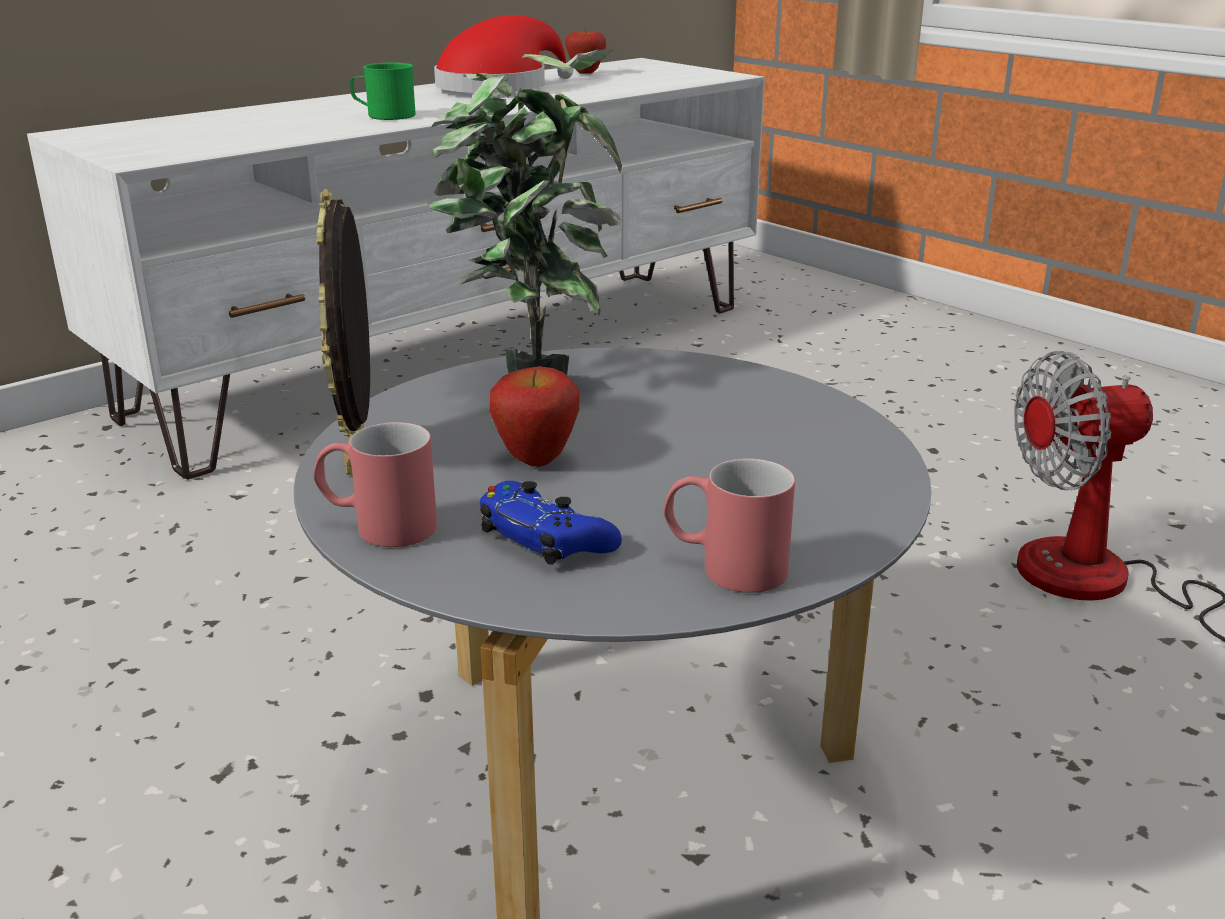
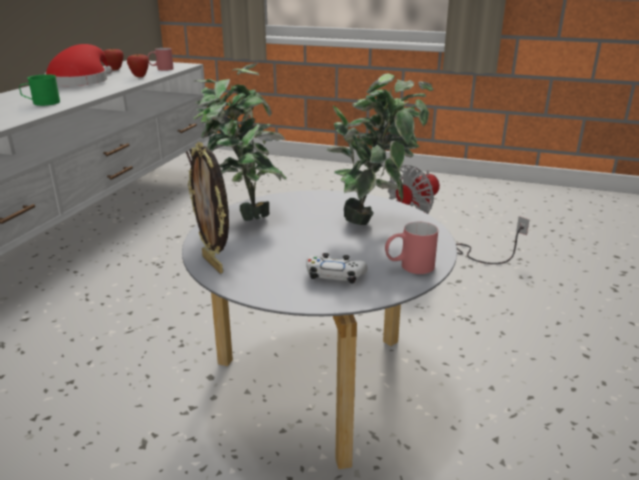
camera: 30 degrees left, 0 degrees up
red mug [313,422,437,547] -> red mug moved to [148,48,174,71]
blue game controller [480,481,622,565] -> white game controller [306,253,367,284]
apple [490,366,579,467] -> apple moved to [127,53,149,77]
none -> potted plant [327,73,433,225]

